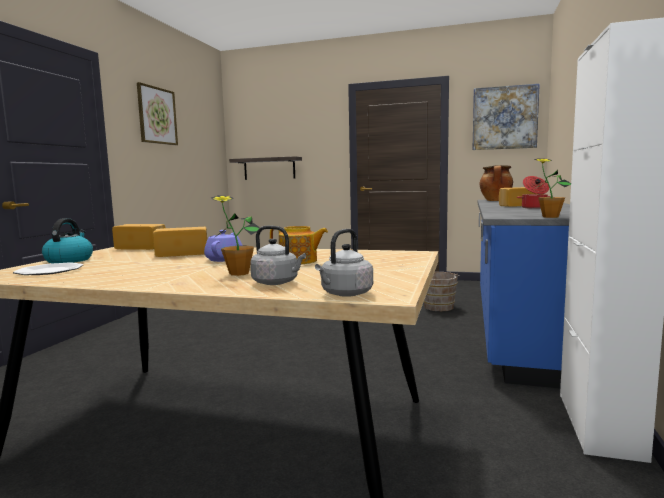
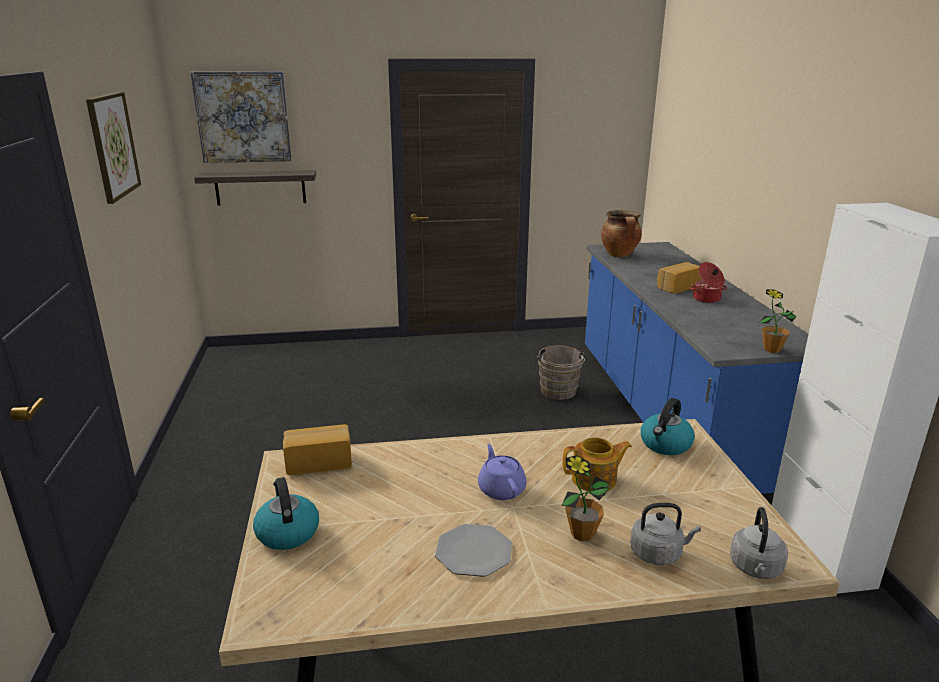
camera: 25 degrees left, 15 degrees up
plate [13,262,83,275] -> plate moved to [435,524,512,577]
bread [153,227,207,257] -> none
picture [472,84,540,150] -> picture moved to [190,71,292,163]
none -> kettle [641,398,695,455]

